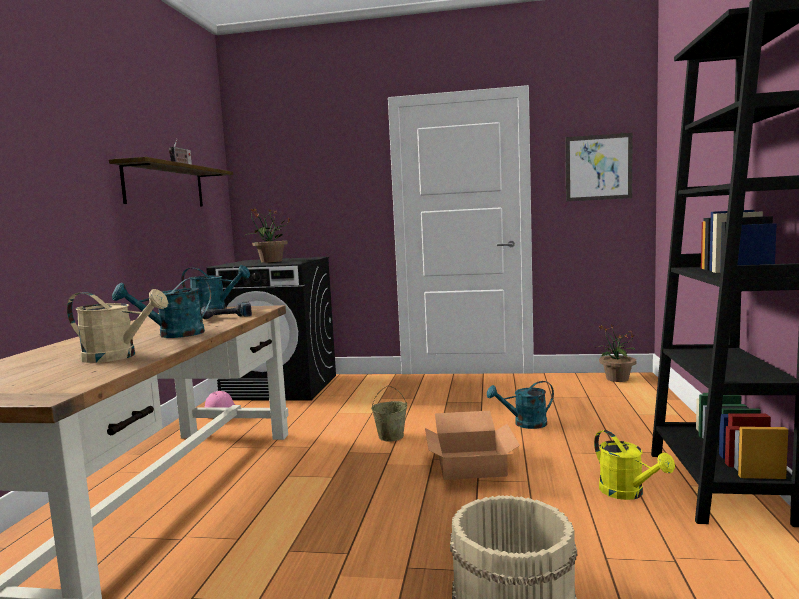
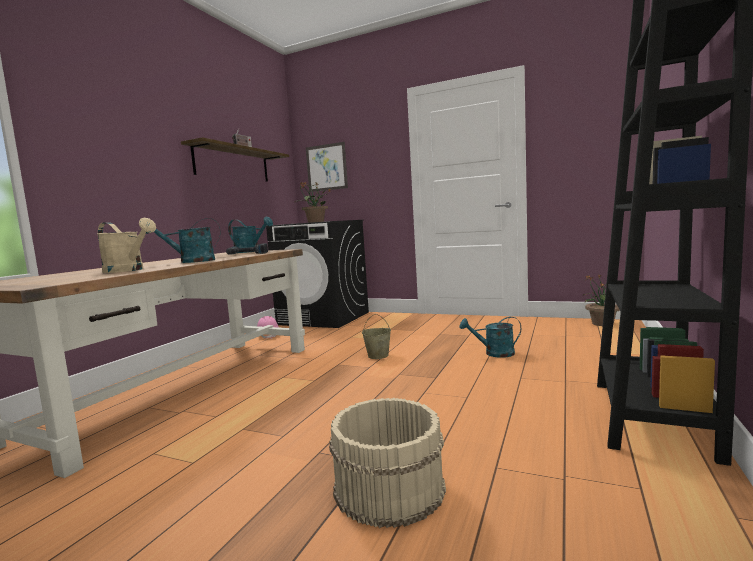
camera: 15 degrees right, 0 degrees up
cardboard box [425,411,520,480] -> none
picture [565,133,633,202] -> picture moved to [306,142,348,192]
yellow watering can [594,430,675,500] -> none

